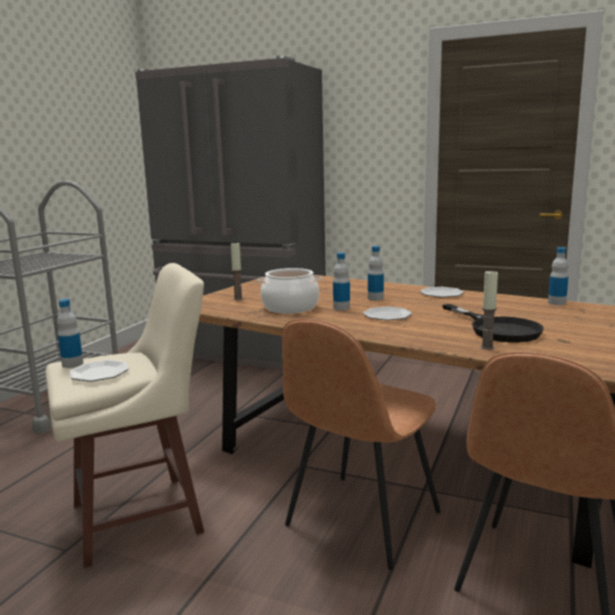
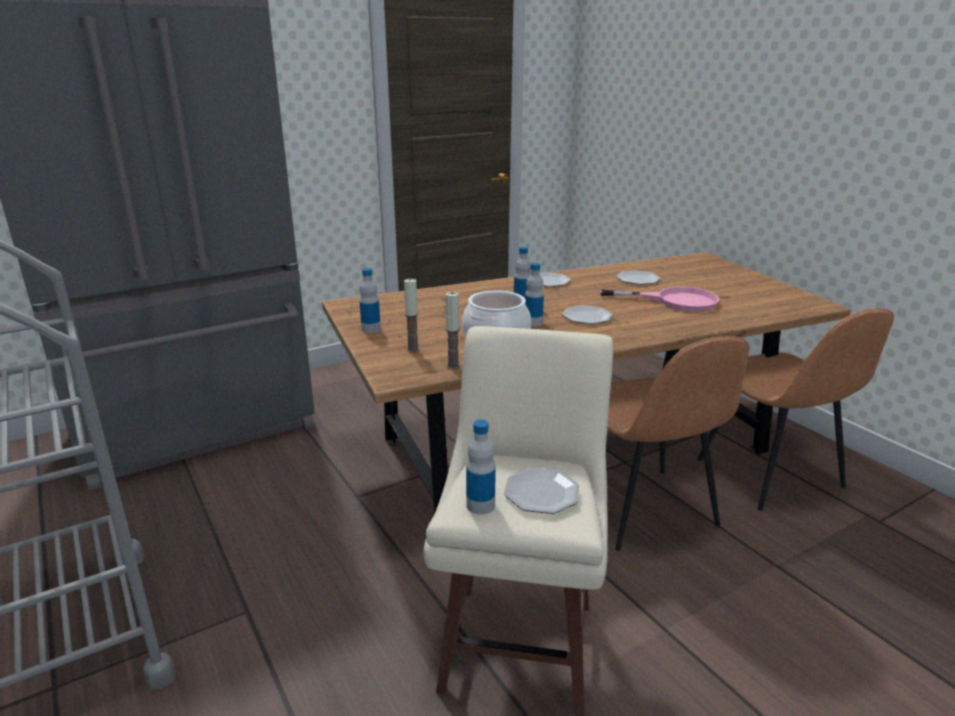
camera: 55 degrees left, 10 degrees up
black frying pan [442,304,544,342] -> pink frying pan [600,287,719,312]
candle [480,270,498,350] -> candle moved to [446,292,460,370]
bottle [548,247,568,305] -> bottle moved to [359,268,381,333]
none -> plate [616,270,661,285]

